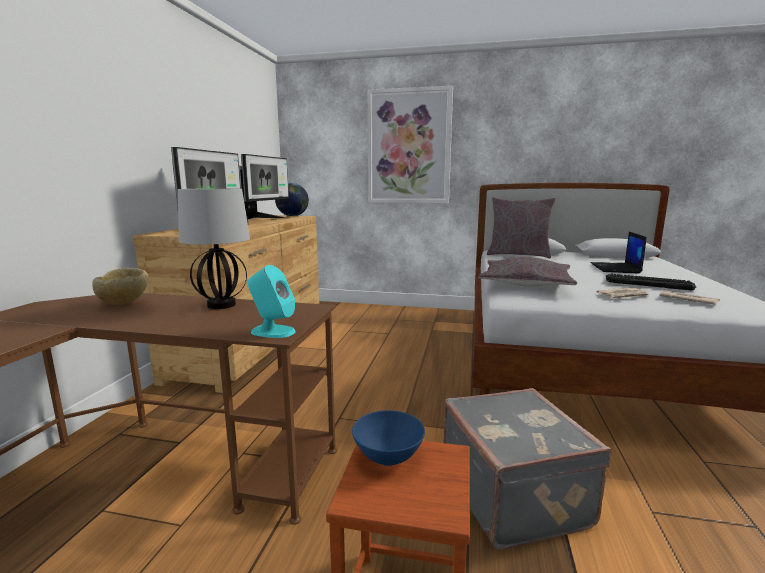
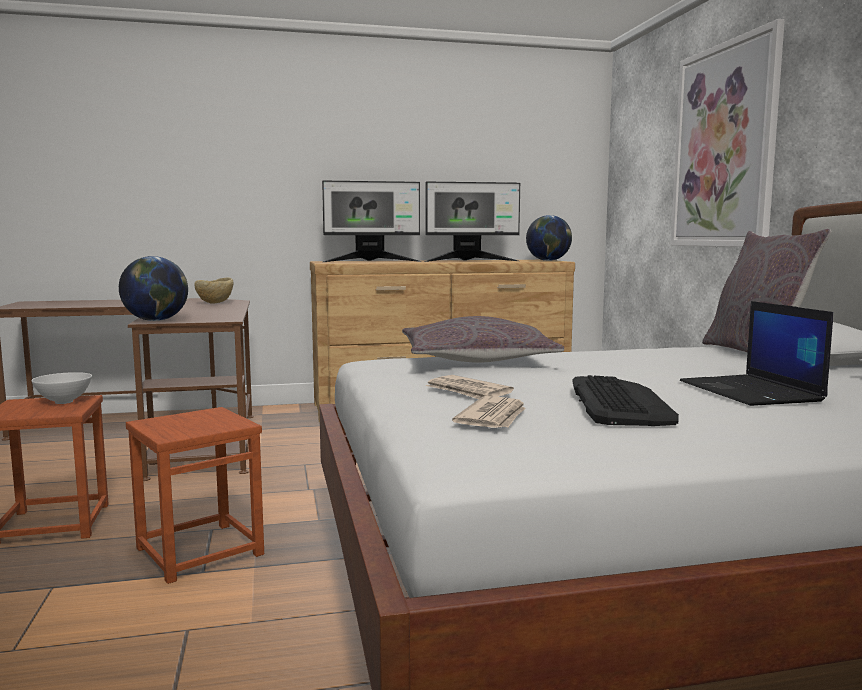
camera: 65 degrees right, 5 degrees down
table lamp [178,188,250,309] -> none
turquoise speaker [247,265,296,338] -> globe [119,256,188,321]
blue bowl [352,410,425,466] -> white bowl [31,372,92,404]
grey suitcase [443,388,612,550] -> brown stool [126,407,264,584]
laptop [591,232,647,274] -> laptop turned 90 degrees counterclockwise [680,301,833,406]

